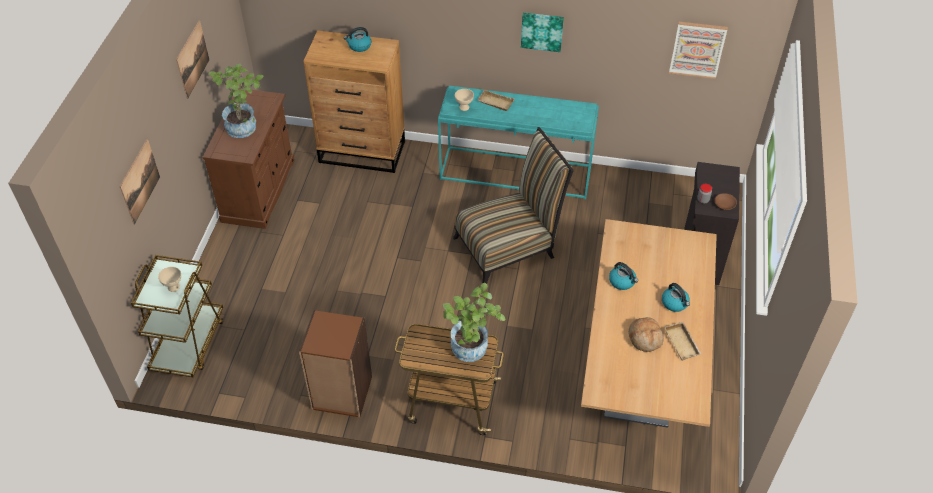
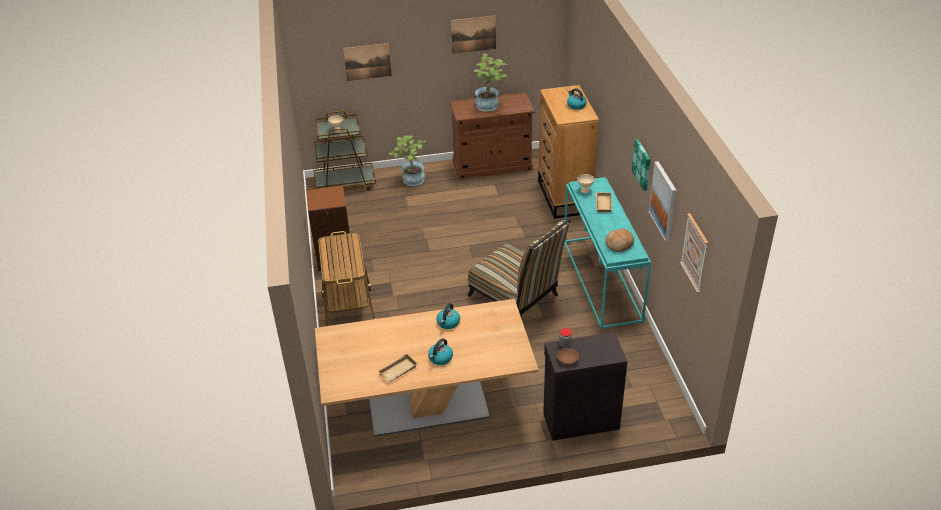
camera: 70 degrees right, 10 degrees down
potted plant [443,283,505,362] -> potted plant moved to [389,135,426,186]
bread [629,317,664,352] -> bread moved to [606,229,634,252]
none -> picture [649,161,677,242]

